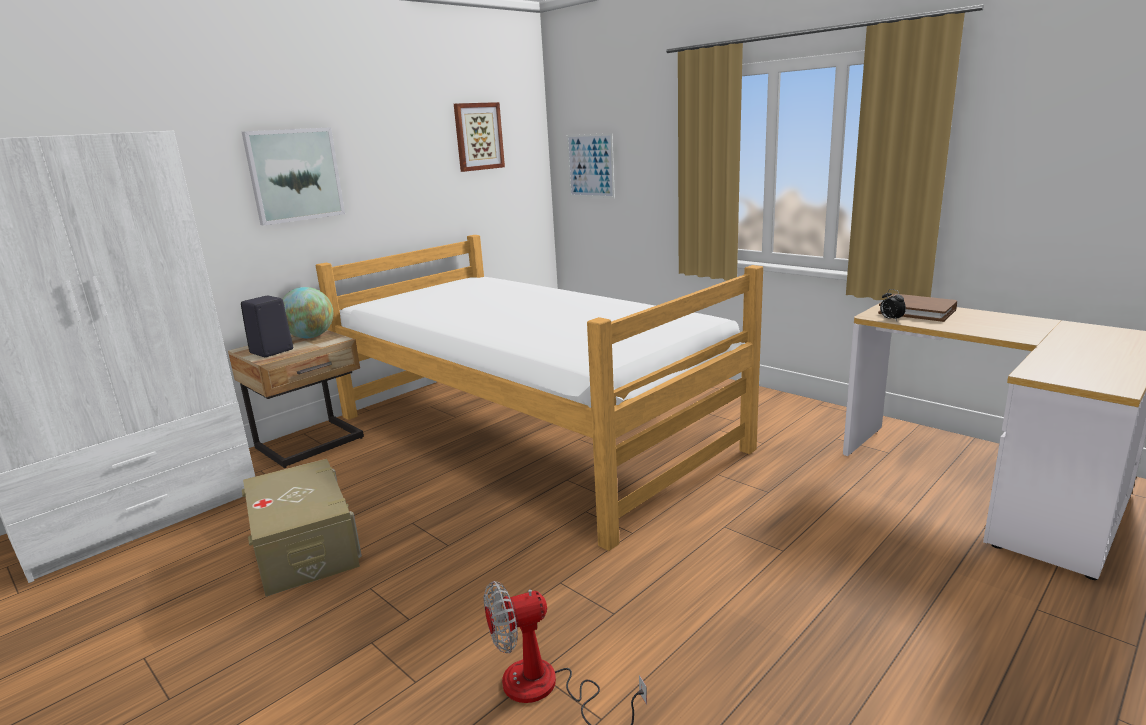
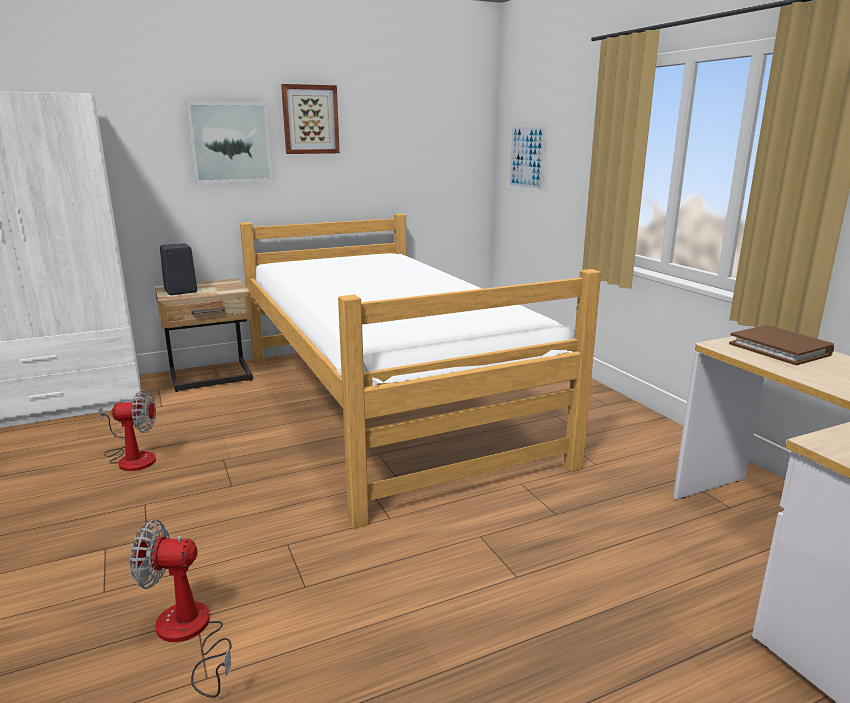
camera: 20 degrees right, 0 degrees up
beige storage box [242,459,362,597] -> fan [98,389,156,471]
globe [283,287,333,338] -> none
picture [454,102,505,172] -> picture moved to [281,84,340,154]
alarm clock [880,289,906,321] -> none

